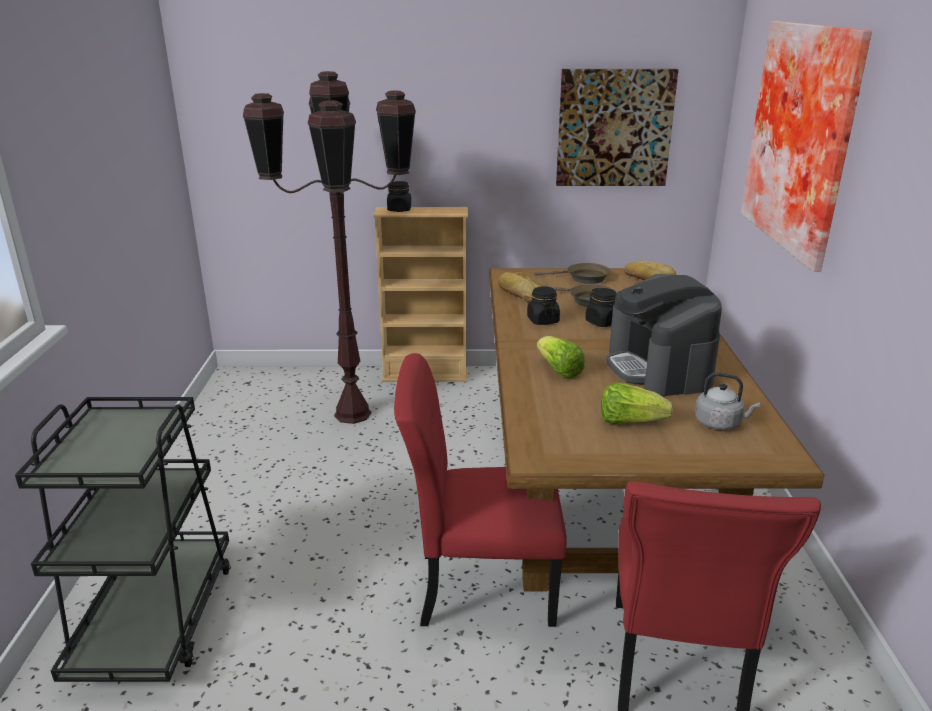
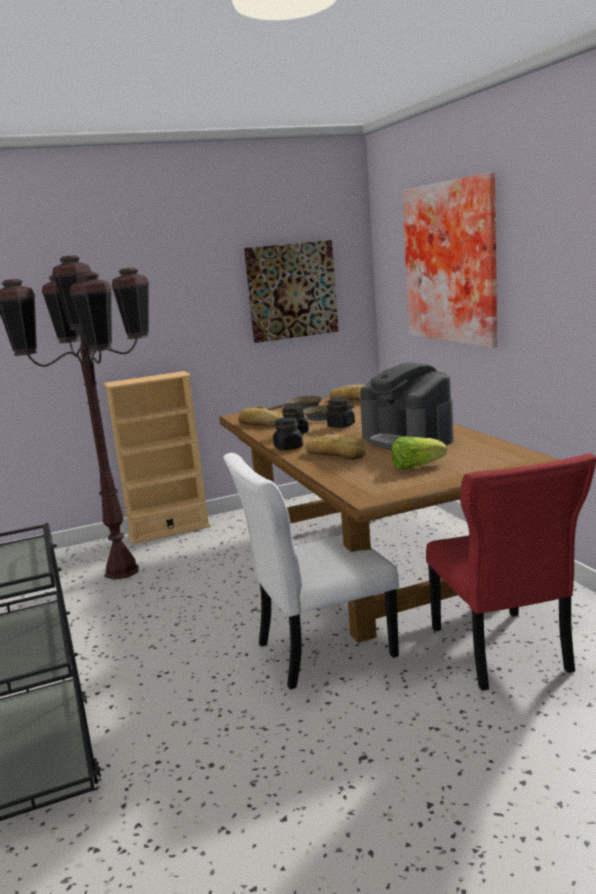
camera: 20 degrees left, 10 degrees down
black jar [387,181,411,212] -> black jar moved to [273,417,303,450]
red chair [394,353,567,627] -> white chair [223,453,399,689]
lettuce [537,336,585,379] -> bread [306,435,365,460]
grey kettle [695,372,760,430] -> none

